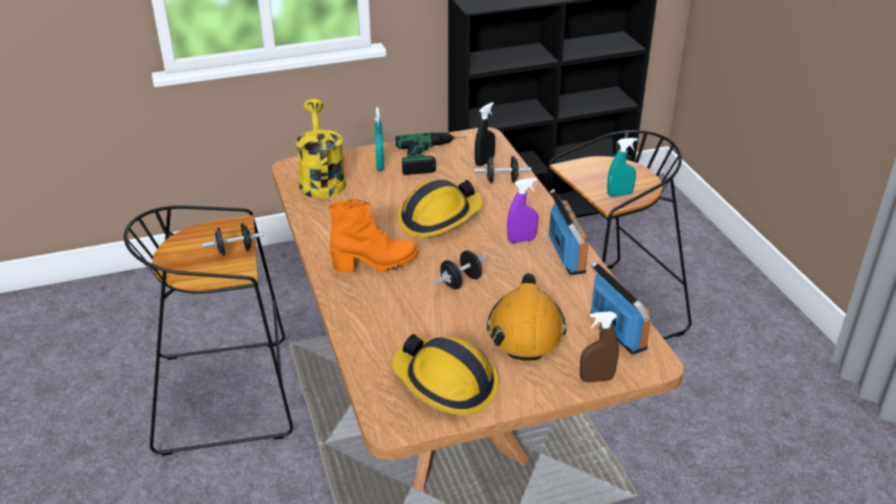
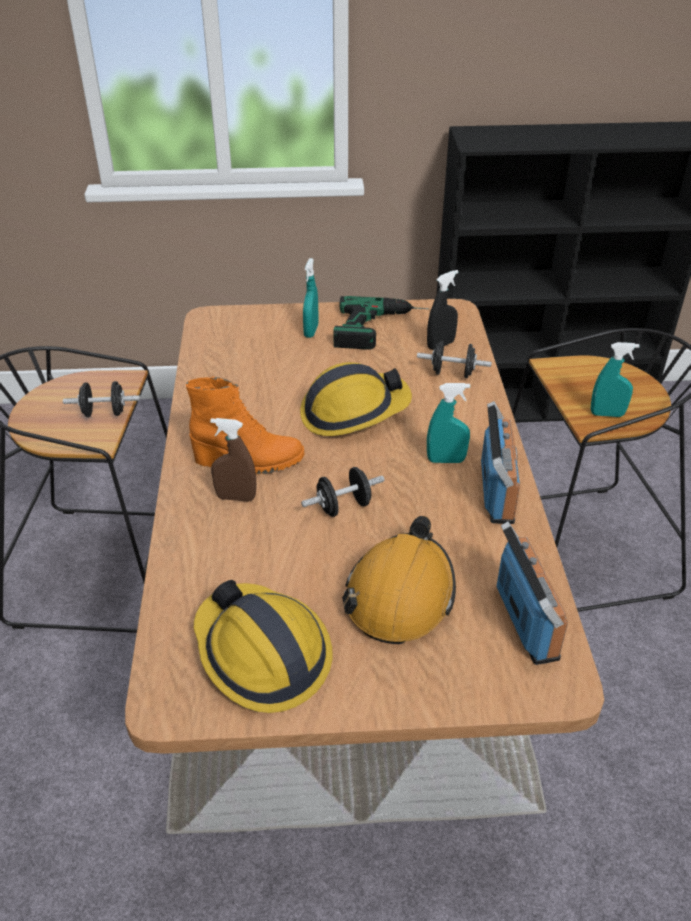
camera: 15 degrees right, 5 degrees up
yellow watering can [296,99,346,199] -> none
purple spray bottle [507,178,538,243] -> turquoise spray bottle [427,383,470,463]
brown spray bottle [580,311,619,382] -> brown spray bottle moved to [210,418,257,502]

